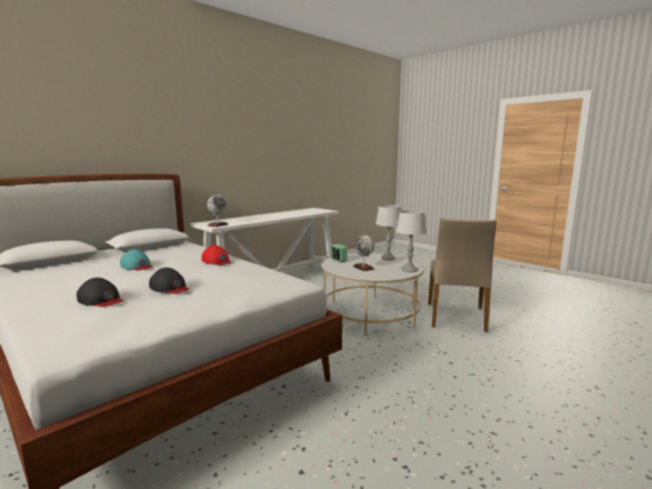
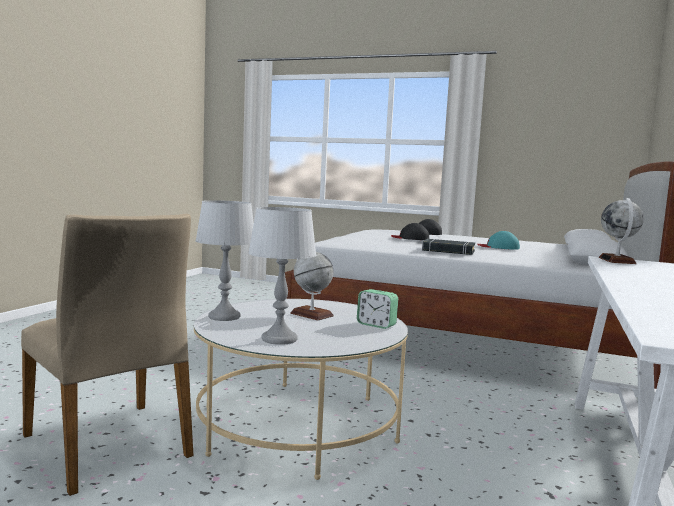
camera: 155 degrees right, 5 degrees down
red cap [201,245,232,265] -> black book [422,239,475,255]
beige chair [428,218,496,332] -> beige chair turned 150 degrees clockwise [21,214,194,496]

